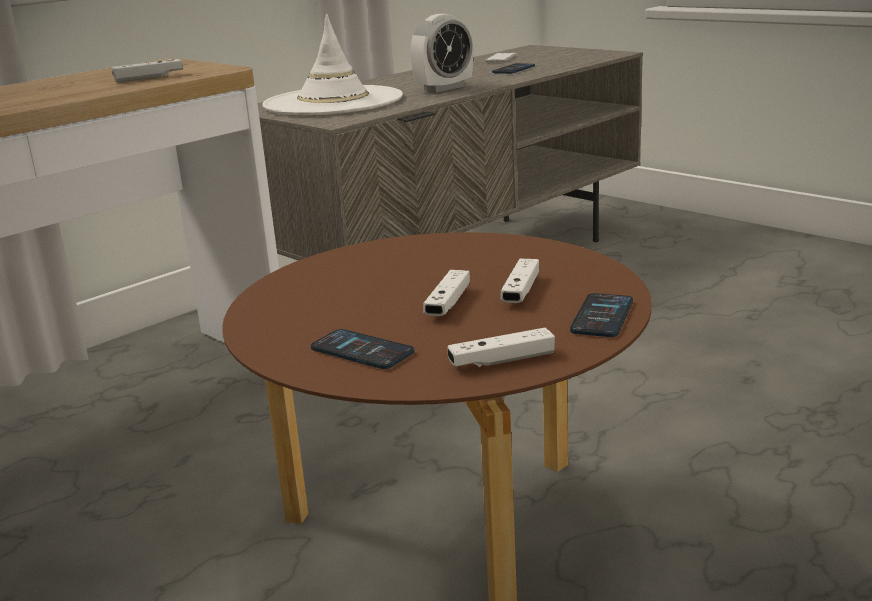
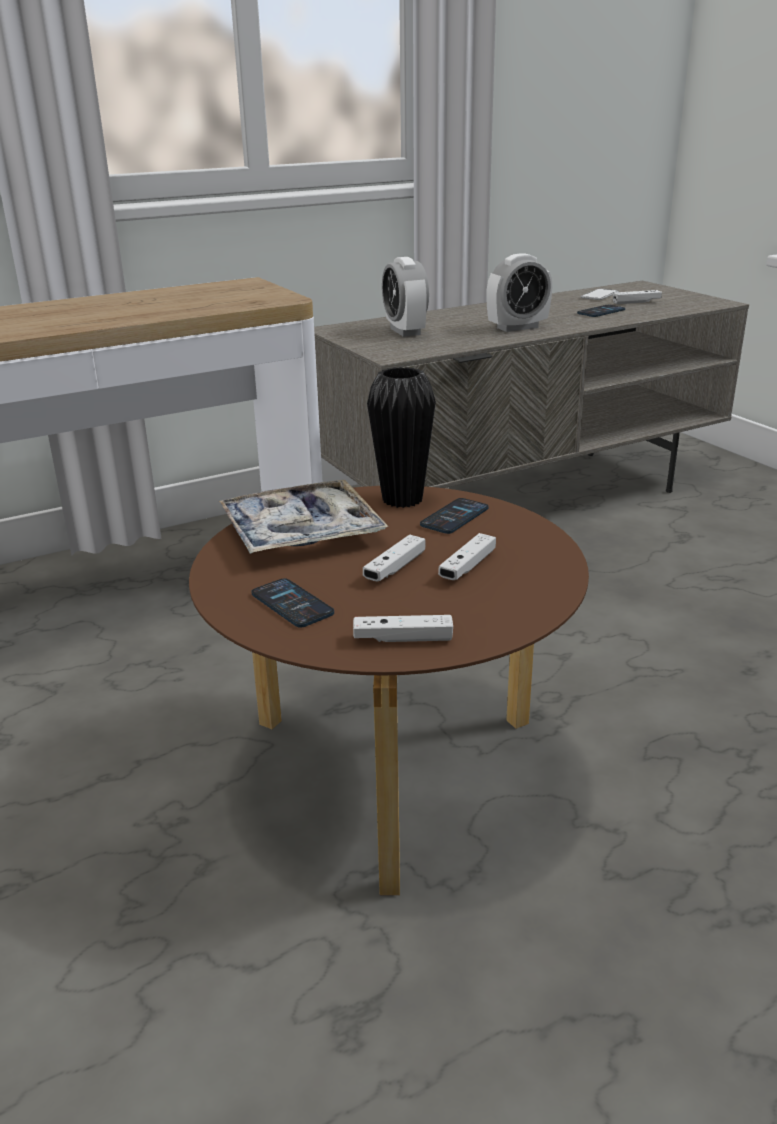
camera: 15 degrees right, 5 degrees up
white game controller [111,59,183,83] -> white game controller moved to [613,290,662,304]
white hat [262,14,403,115] -> alarm clock [382,257,429,337]
phone [570,293,633,337] -> phone moved to [420,498,488,534]
none -> tray [219,479,388,554]
none -> black vase [367,367,436,508]

